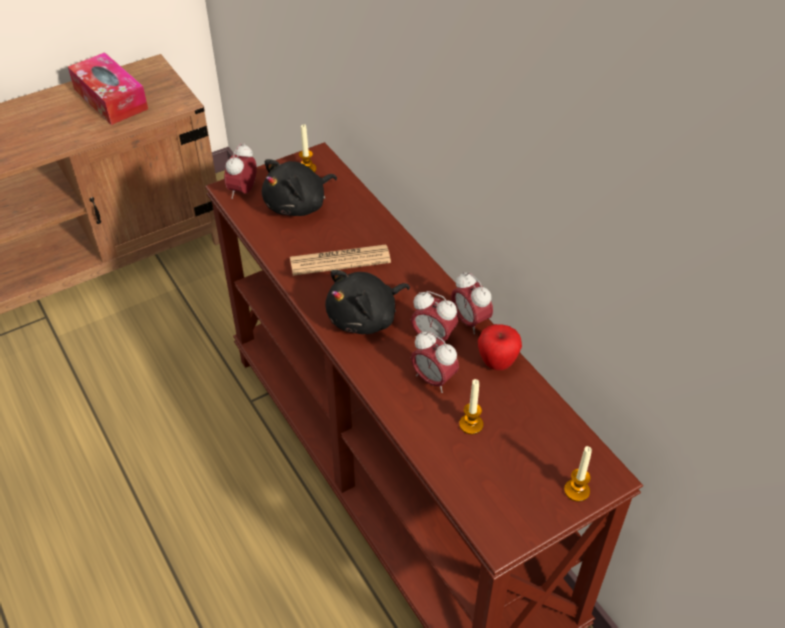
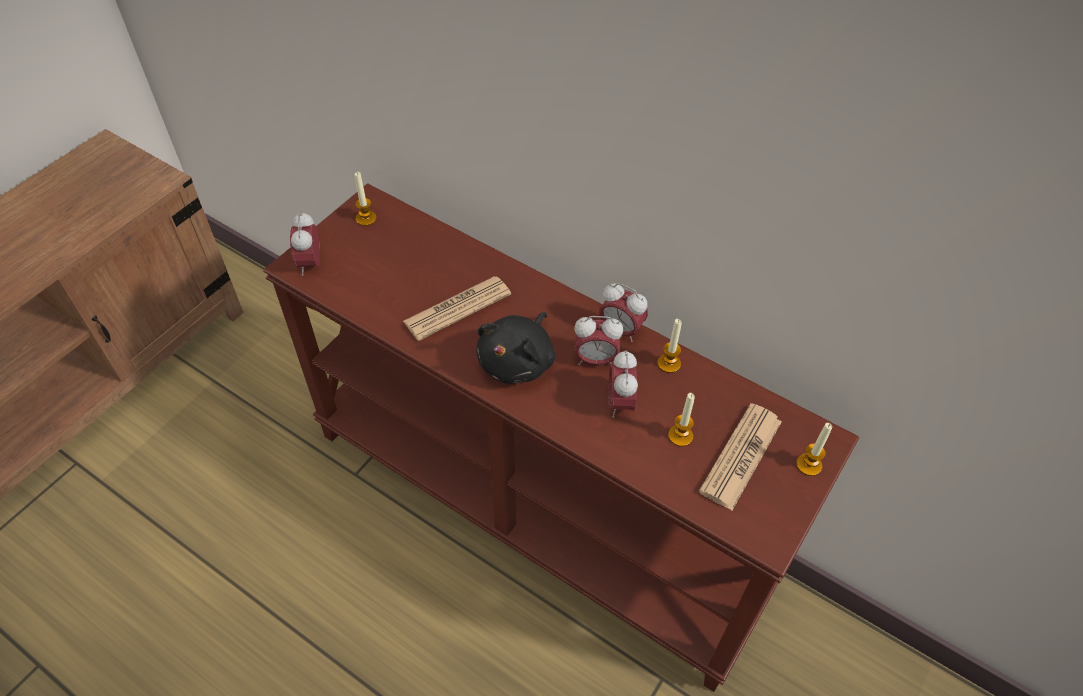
camera: 25 degrees left, 5 degrees up
tissue box [68,52,148,125] -> none
black plush toy [262,159,337,216] -> none
alarm clock [411,331,459,393] -> alarm clock turned 75 degrees clockwise [609,350,638,418]
apple [478,324,522,370] -> candle [658,319,682,373]
none -> newspaper [699,403,781,511]

